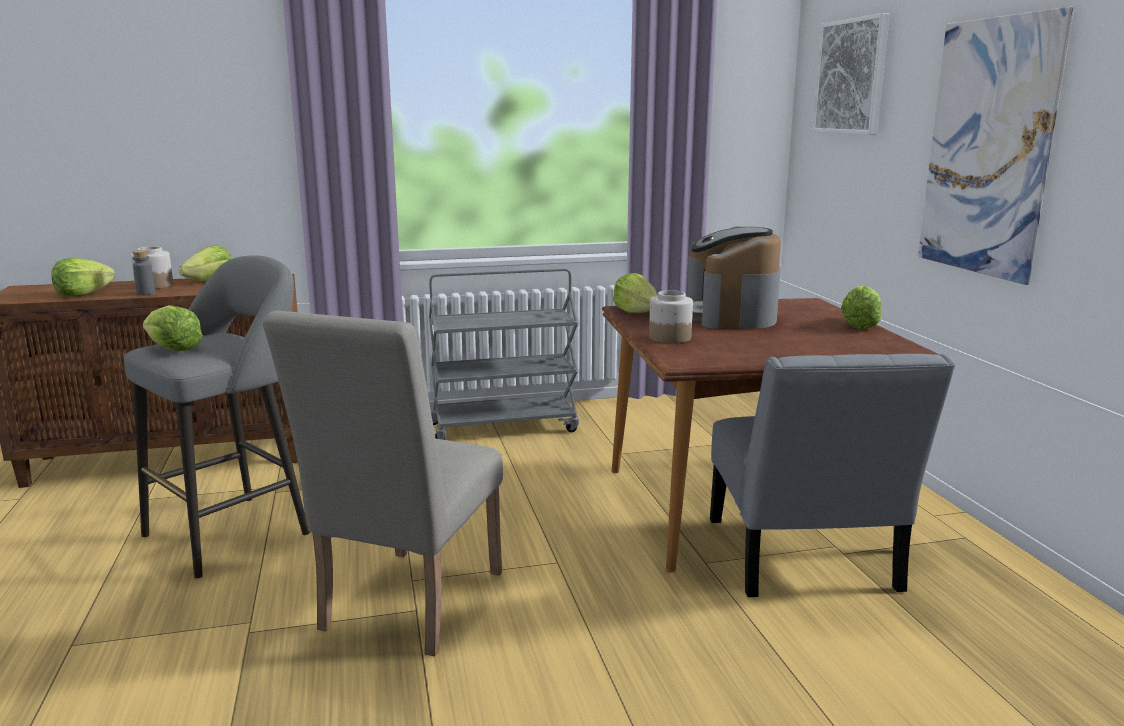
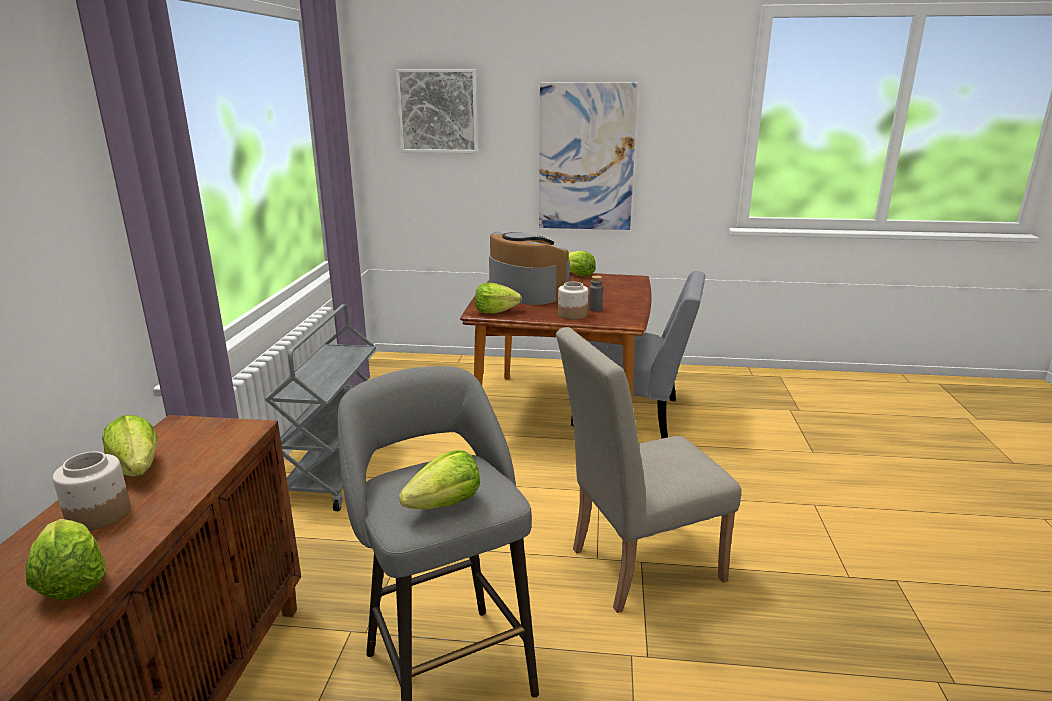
camera: 70 degrees left, 5 degrees up
grey bottle [133,250,155,295] -> grey bottle moved to [589,275,603,311]
beige chair [263,310,503,657] -> beige chair turned 120 degrees clockwise [556,327,741,613]
coffee machine [687,227,781,329] -> coffee machine turned 150 degrees counterclockwise [489,232,570,305]

